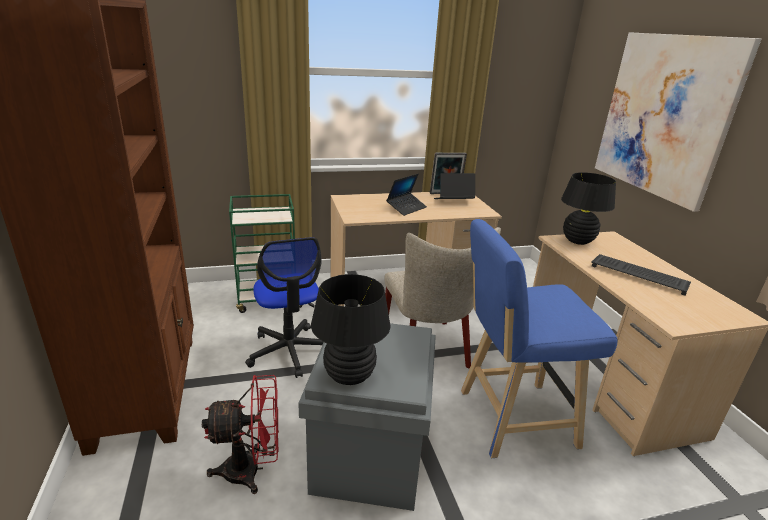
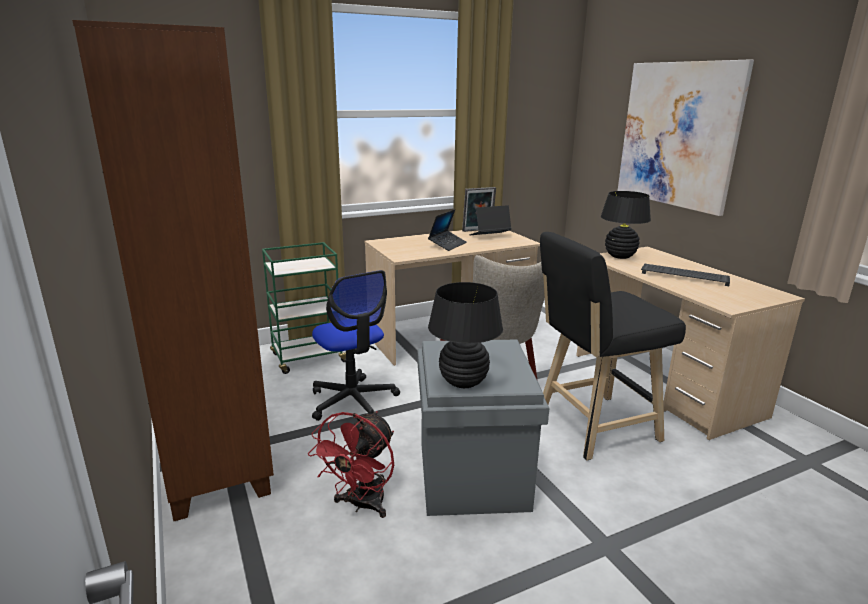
camera: 10 degrees left, 5 degrees down
red fan [202,375,279,494] -> red fan turned 135 degrees clockwise [308,411,394,518]
blue stool [461,219,618,458] -> black stool [540,232,686,460]

